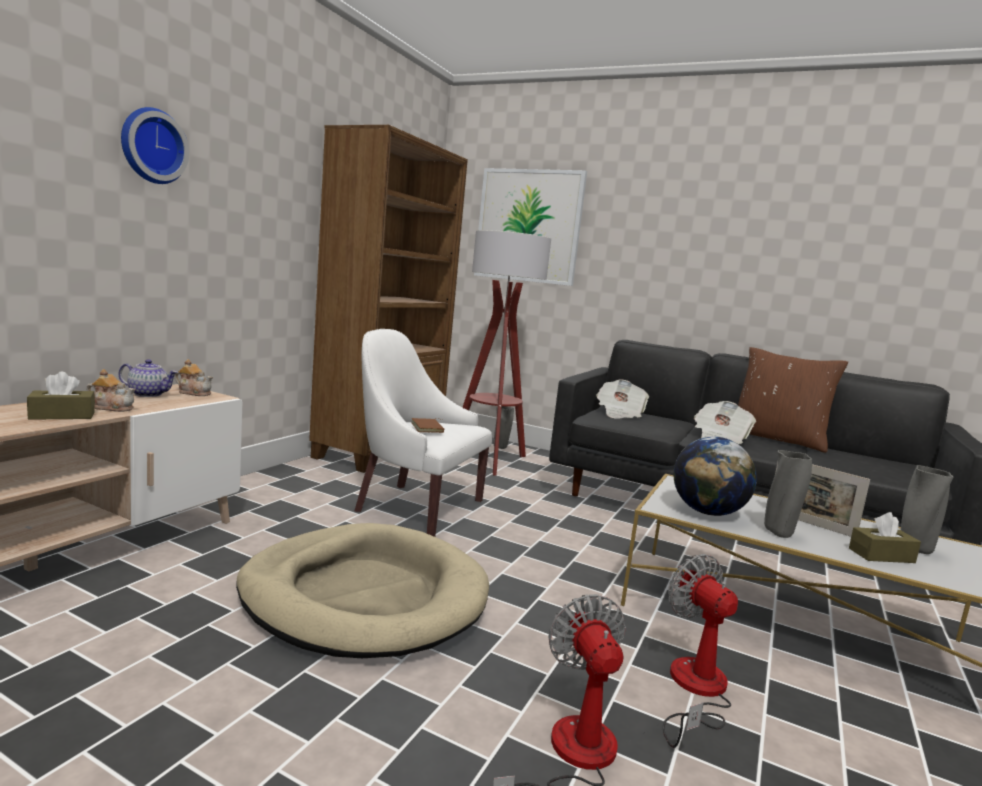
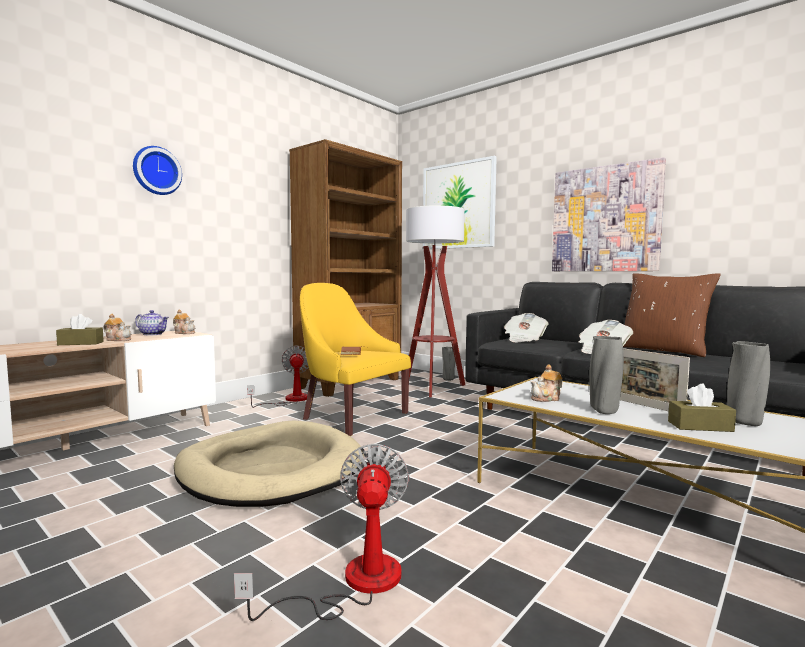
camera: 15 degrees right, 5 degrees down
white armchair [355,329,492,537] -> yellow armchair [300,283,411,436]
fan [663,554,738,748] -> fan moved to [247,345,309,408]
globe [673,437,757,516] -> teapot [531,365,563,402]
none -> picture [552,157,666,271]

